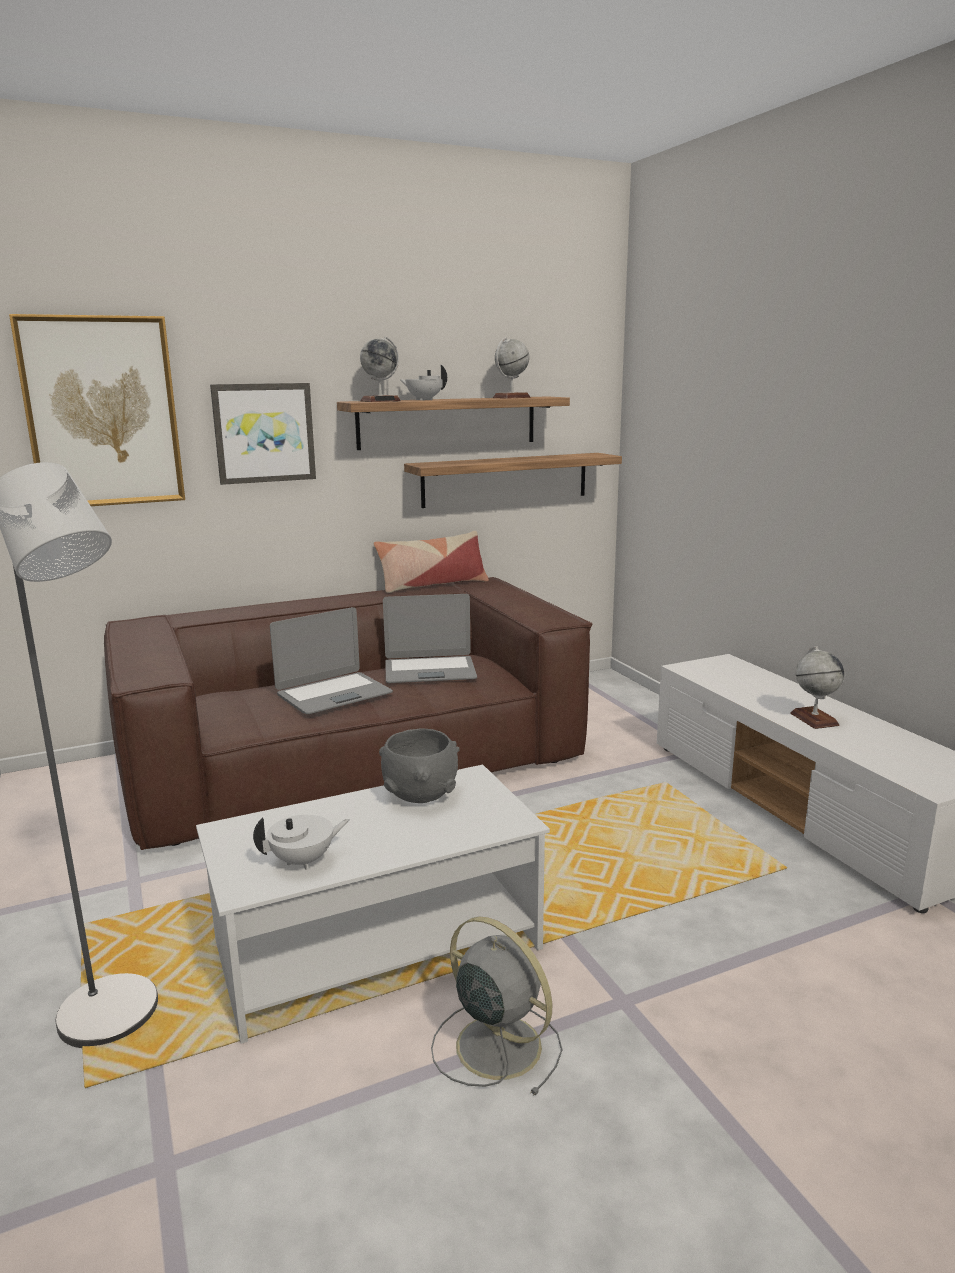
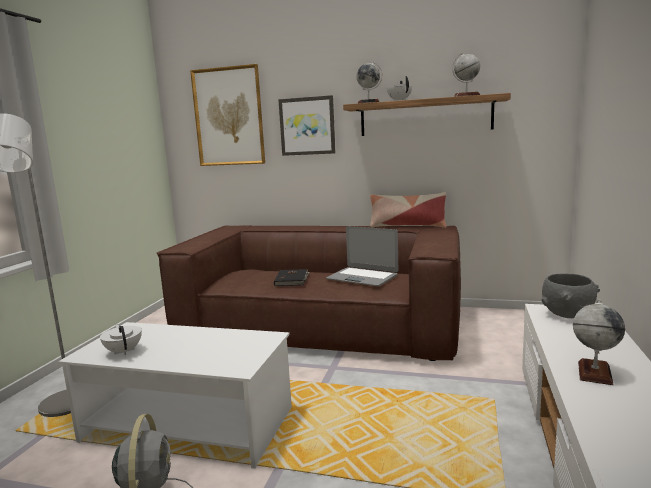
camera: 40 degrees right, 5 degrees down
white teapot [253,815,350,870] -> white teapot turned 135 degrees counterclockwise [100,324,142,355]
laptop [270,607,393,714] -> black book [274,269,310,286]
grey bowl [379,728,460,803] -> grey bowl moved to [542,273,600,318]
shelf [404,453,622,508] -> none

